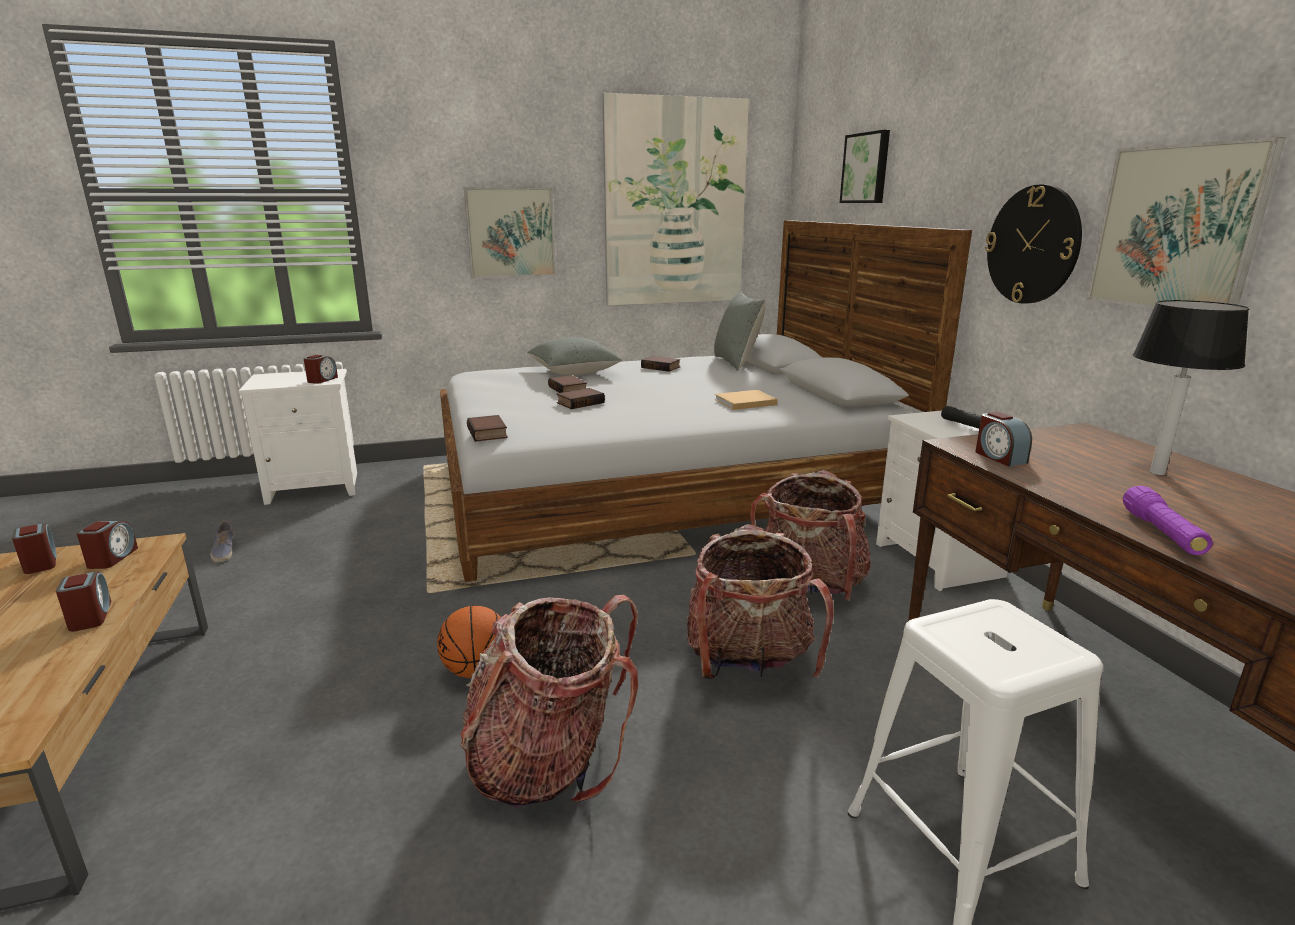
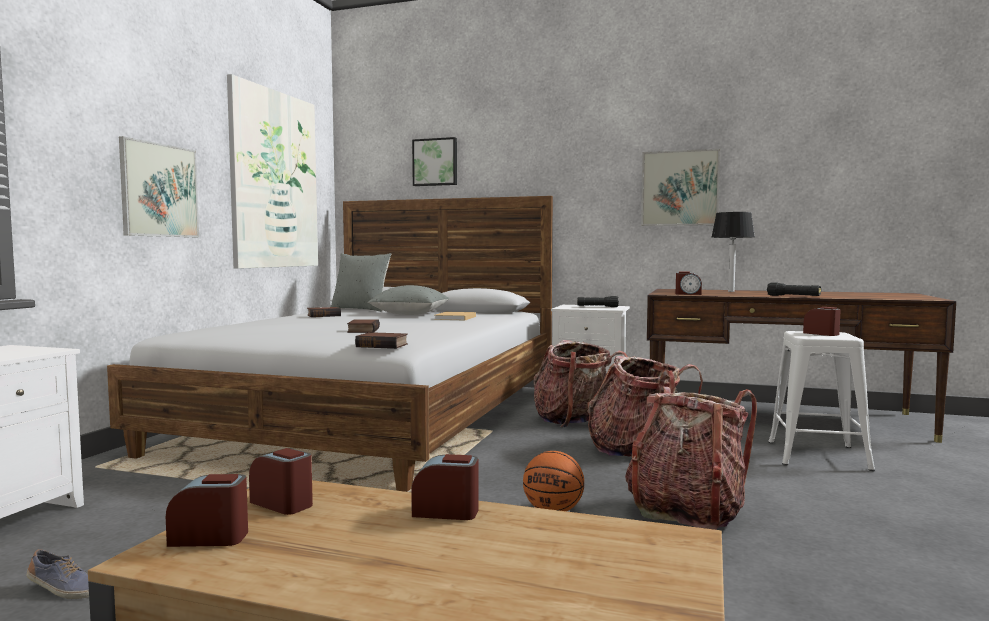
camera: 55 degrees left, 15 degrees down
alarm clock [304,355,338,384] -> alarm clock moved to [803,307,841,336]
grey pillow [527,337,622,375] -> grey pillow moved to [368,285,450,315]
book [548,375,587,393] -> none
wall clock [985,184,1082,304] -> none
purple flashlight [1123,486,1213,555] -> black flashlight [767,282,821,296]

